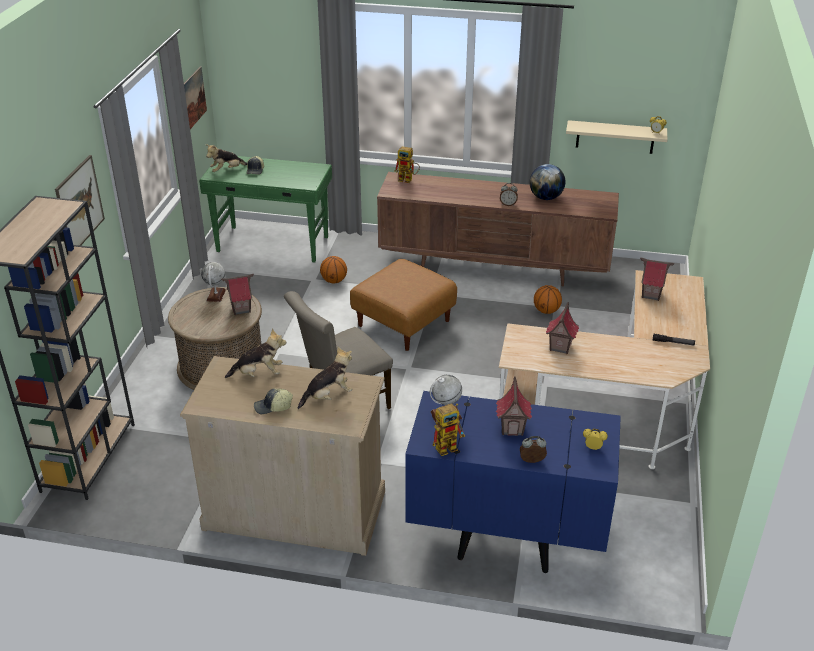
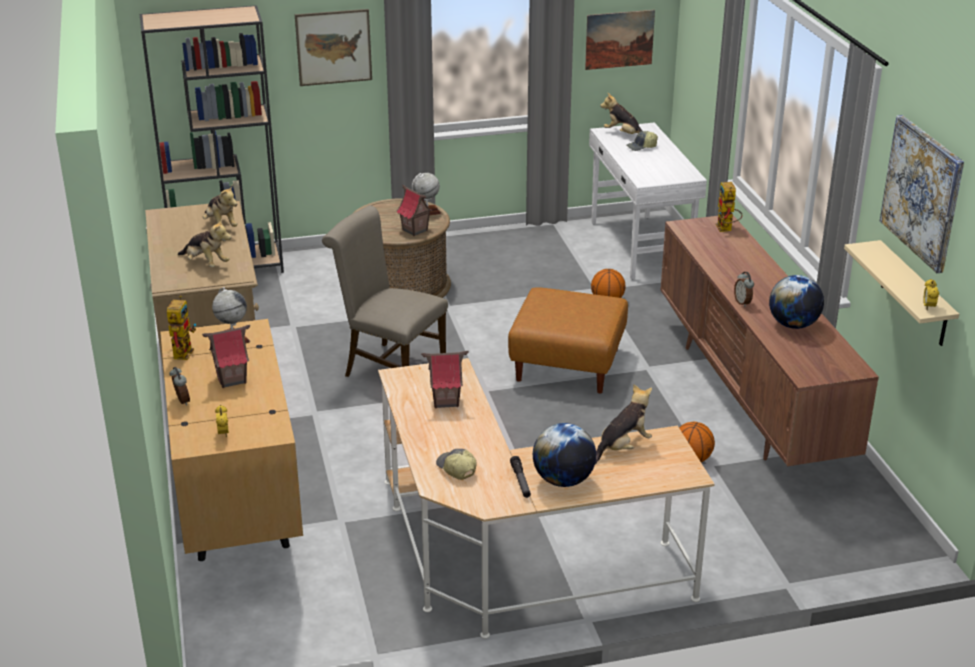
camera: 65 degrees right, 5 degrees down
green console table [199,156,332,262] -> white console table [589,122,707,280]
cap [254,388,293,414] -> cap moved to [436,449,477,480]
blue dresser [405,391,621,573] -> beige dresser [160,319,303,561]
toy robot [433,403,465,456] -> toy robot turned 120 degrees counterclockwise [167,295,196,360]
toy house [640,258,674,301] -> plush toy [595,384,652,464]
none -> globe [533,423,596,487]
none -> picture [880,115,964,273]

